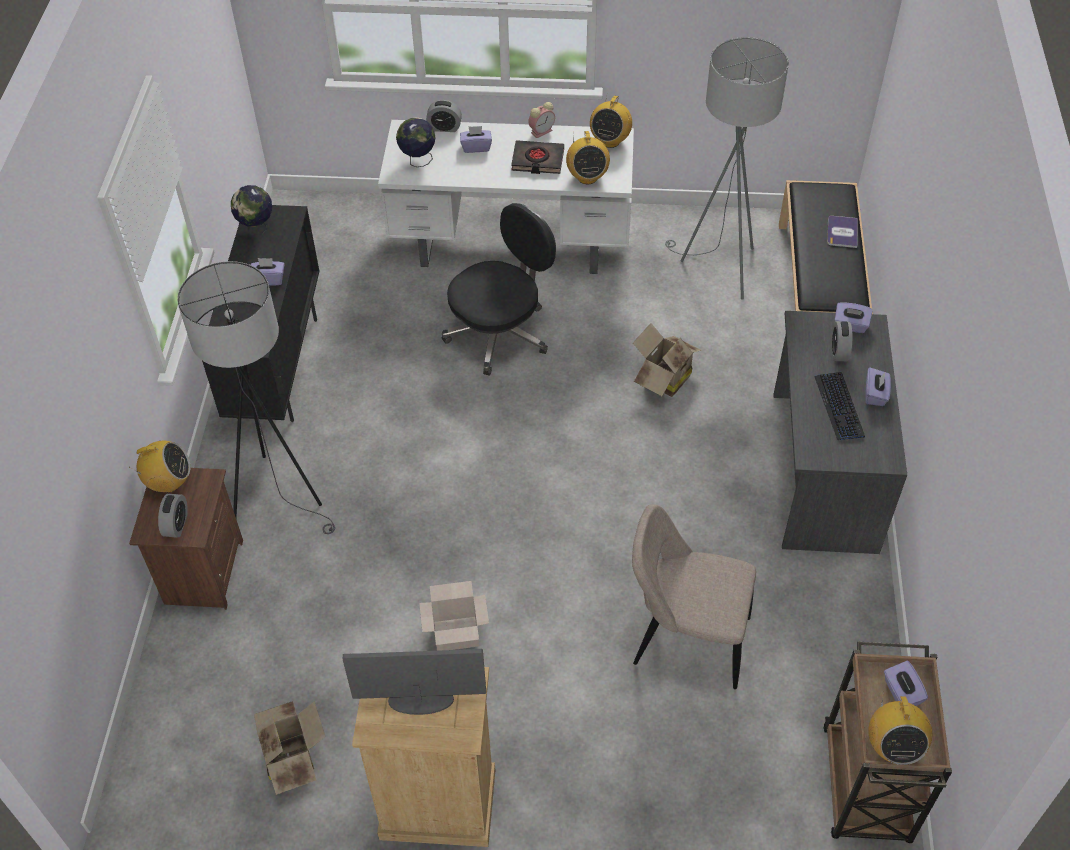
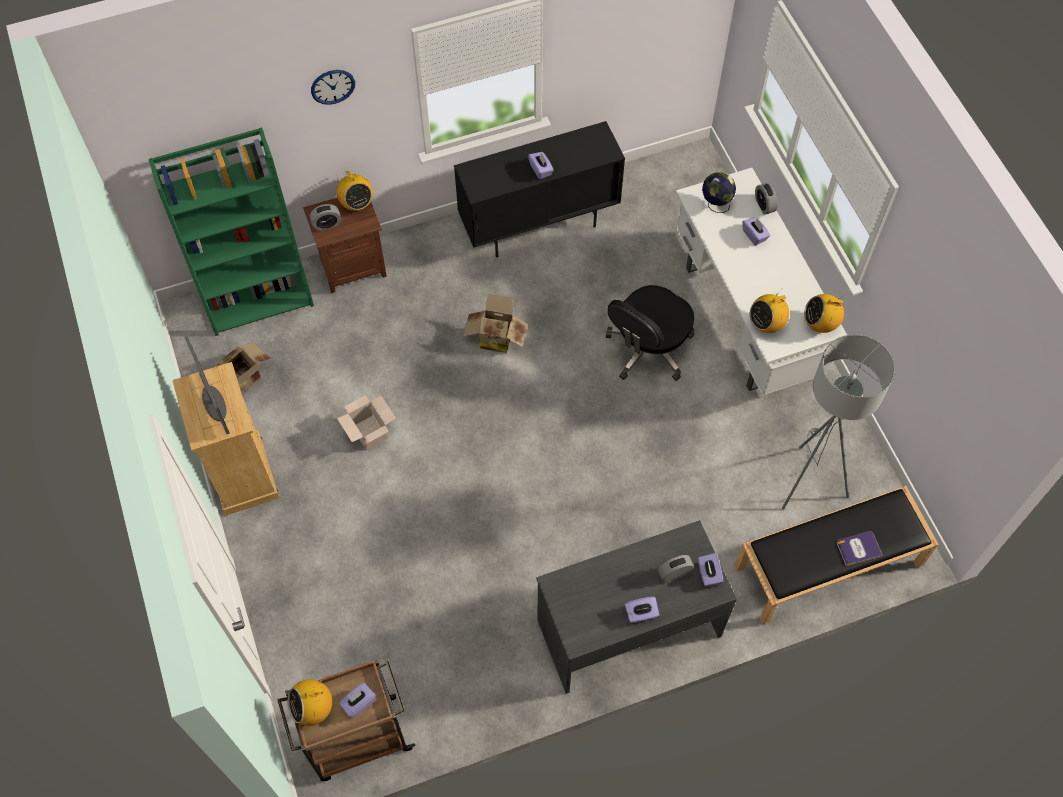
camera: 65 degrees right, 10 degrees up
grey floor lamp [177,261,335,534] -> none
globe [231,185,272,235] -> none
black office chair [442,203,556,376] -> black office chair turned 105 degrees clockwise [606,285,695,381]
black book [511,140,564,174] -> none
alarm clock [528,102,555,138] -> none
beige chair [632,504,756,689] -> none
cardboard box [633,323,701,397] -> cardboard box moved to [463,294,528,353]
keyboard [814,372,865,440] -> none
none -> green bookcase [149,127,314,336]
none -> wall clock [311,70,355,105]

